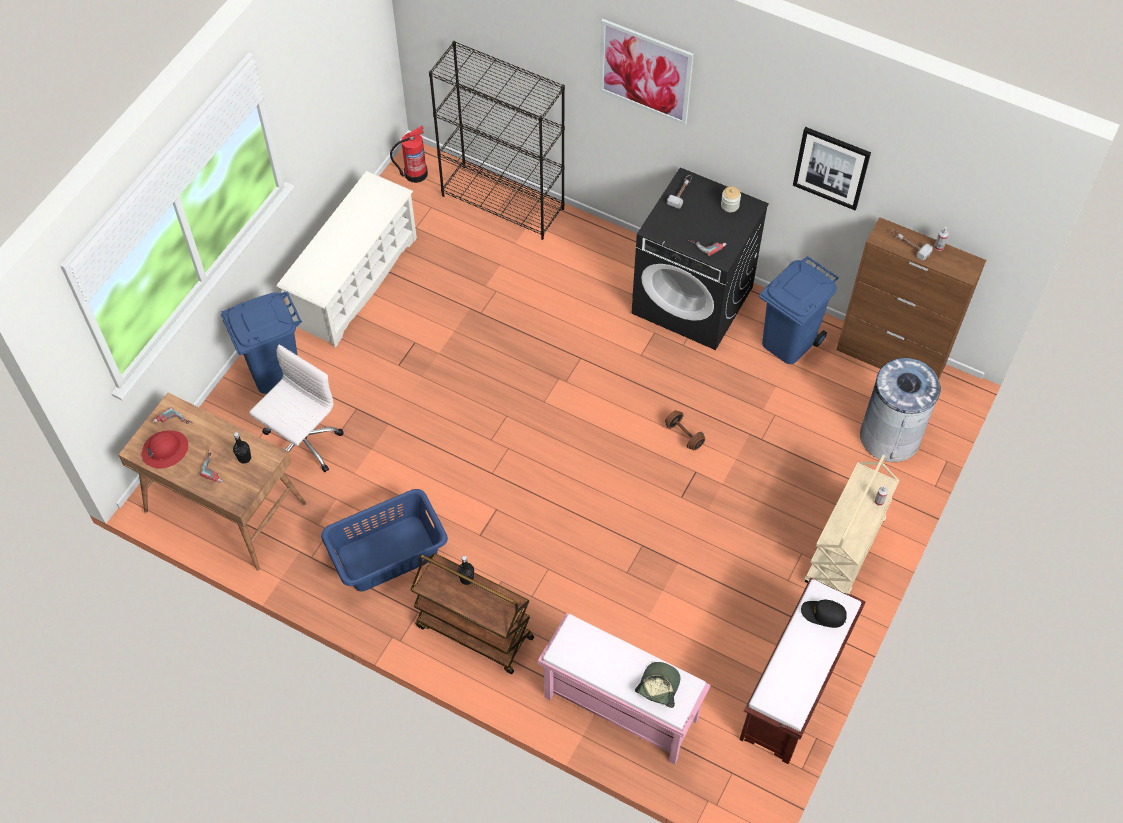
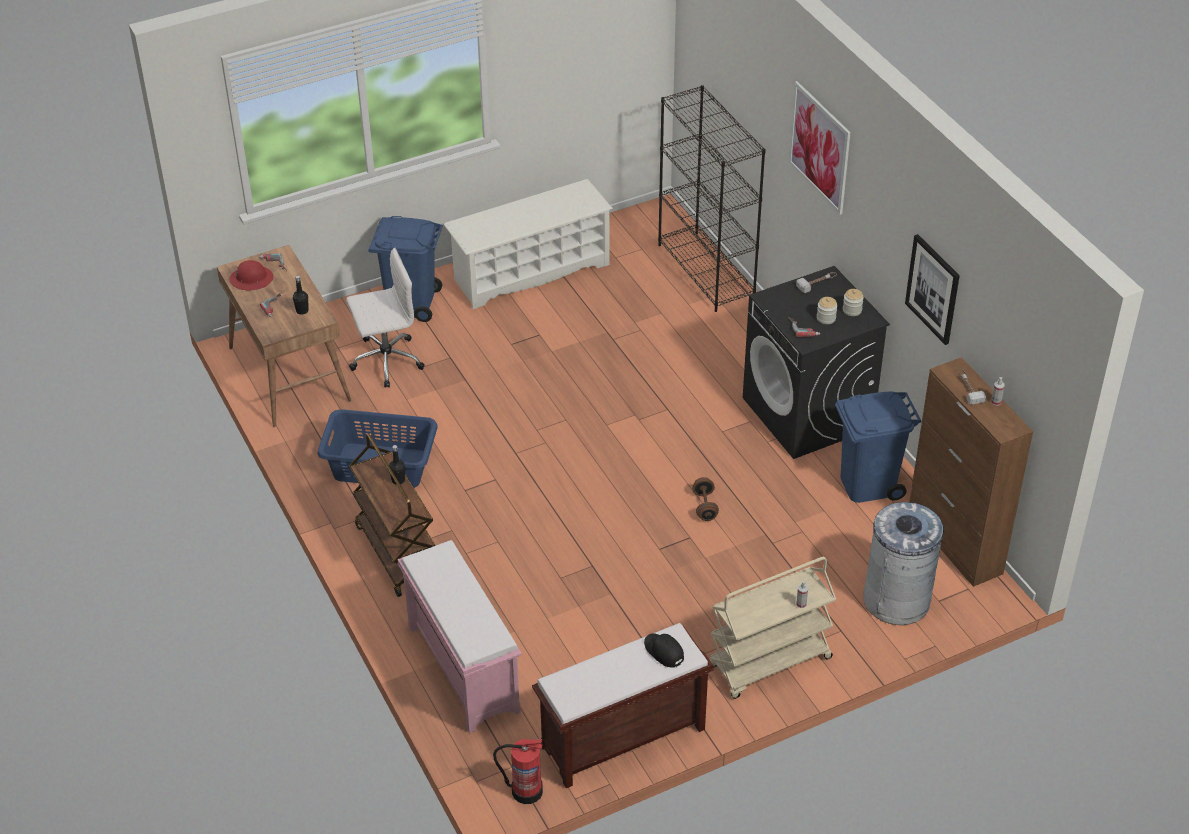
camera: 35 degrees right, 15 degrees down
fire extinguisher [390,125,428,183] -> fire extinguisher moved to [493,739,543,804]
cap [635,662,680,708] -> none
none -> jar [817,297,838,324]

